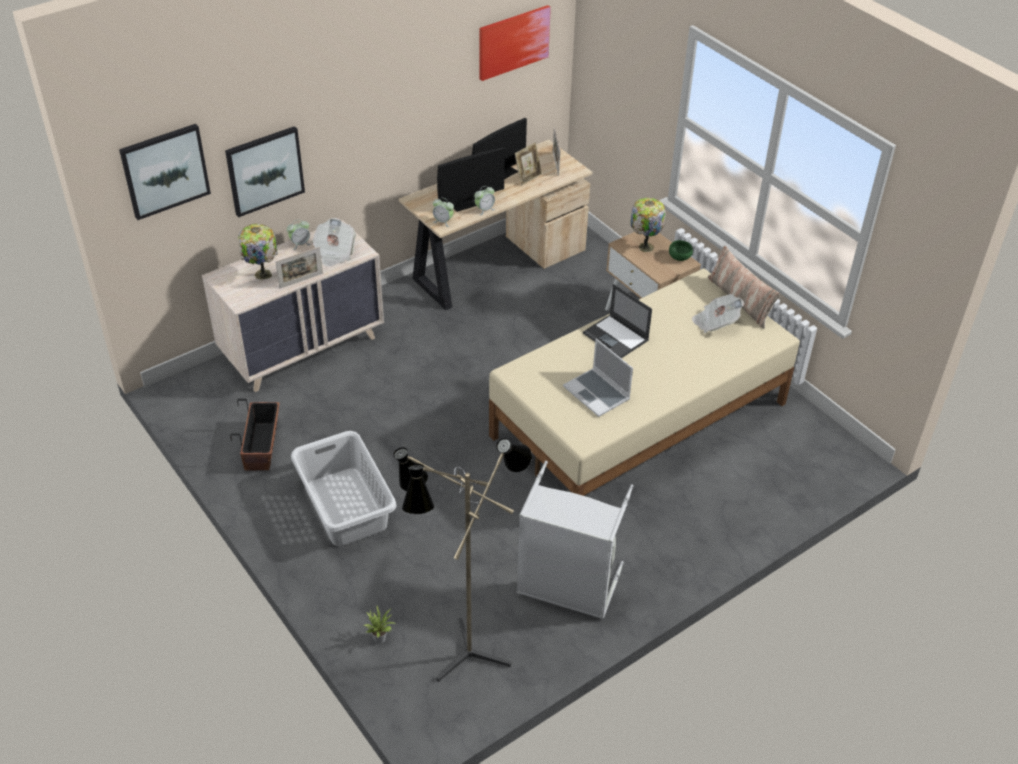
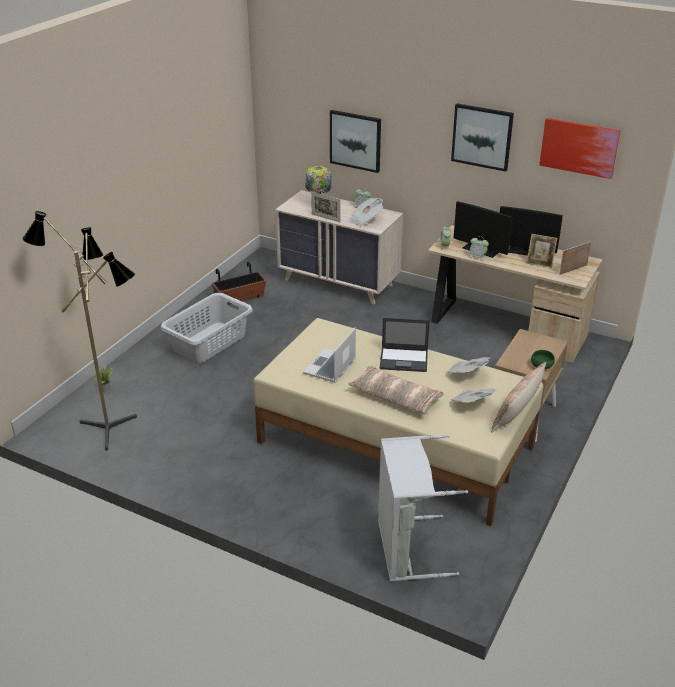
camera: 65 degrees right, 10 degrees down
picture [119,124,211,220] -> picture moved to [451,103,514,172]
grey laundry basket [517,461,633,619] -> grey laundry basket moved to [378,435,468,581]
laptop [583,284,652,359] -> laptop turned 105 degrees counterclockwise [380,318,430,372]
table lamp [631,198,666,252] -> none
none -> pillow [348,366,443,415]
none -> newspaper [447,357,491,373]

